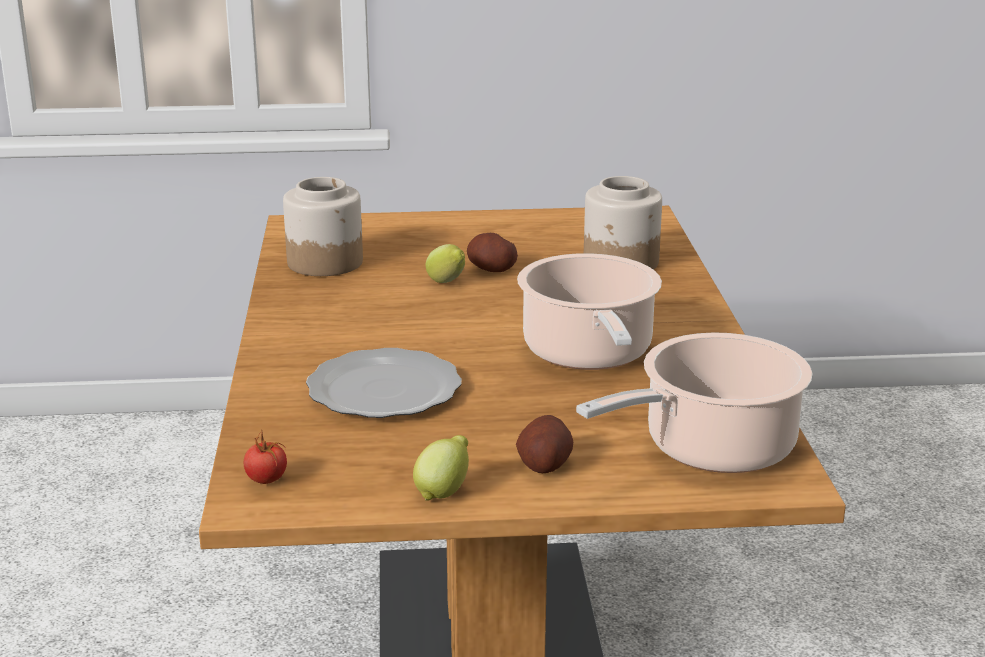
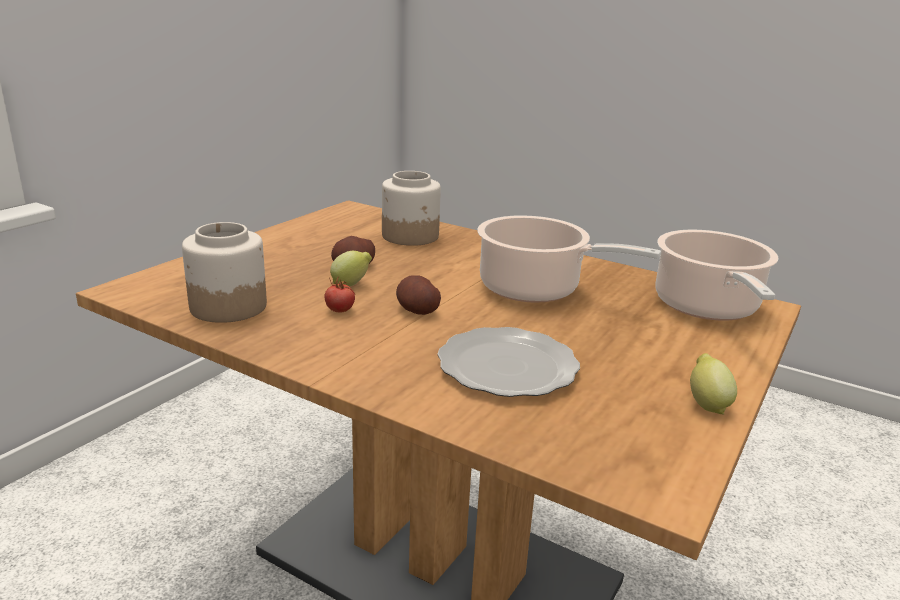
camera: 55 degrees left, 0 degrees up
tomato [244,429,287,484] -> tomato moved to [324,275,355,312]
potato [516,415,573,473] -> potato moved to [396,275,441,315]

